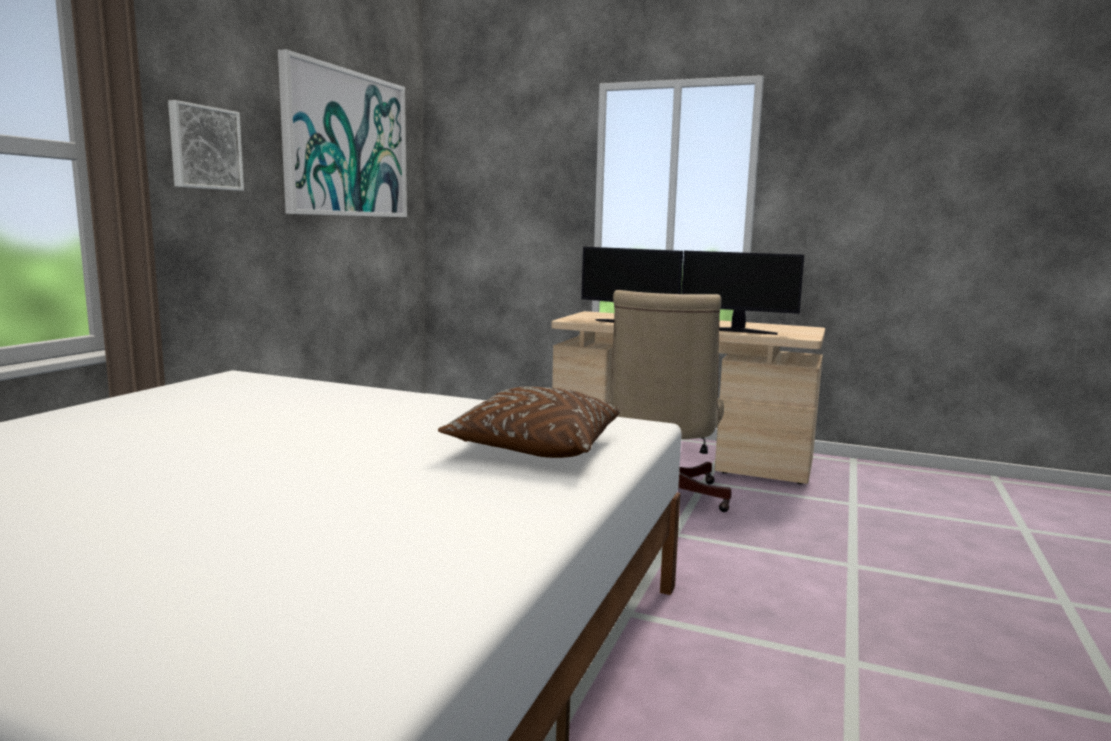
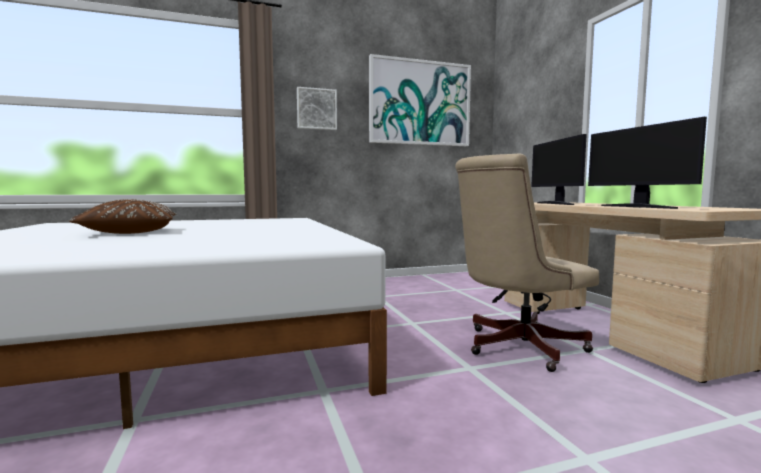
camera: 50 degrees right, 5 degrees down
brown pillow [438,387,620,458] -> brown pillow moved to [69,199,177,234]

